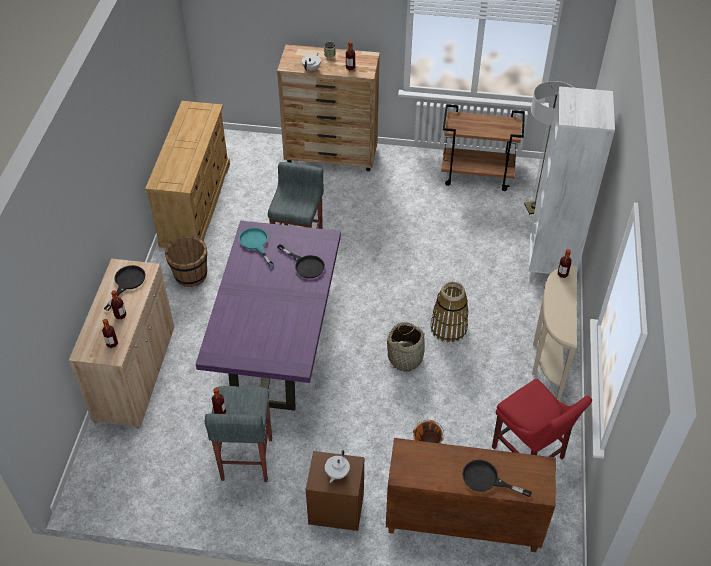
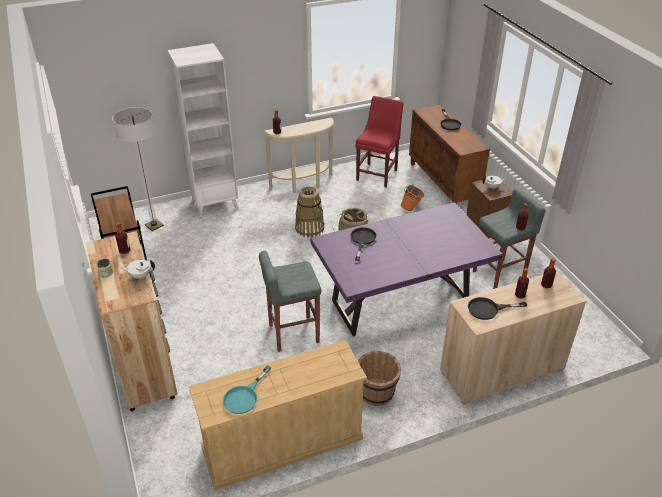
camera: 120 degrees left, 10 degrees down
turquoise frying pan [239,228,274,267] -> turquoise frying pan moved to [223,366,271,414]

